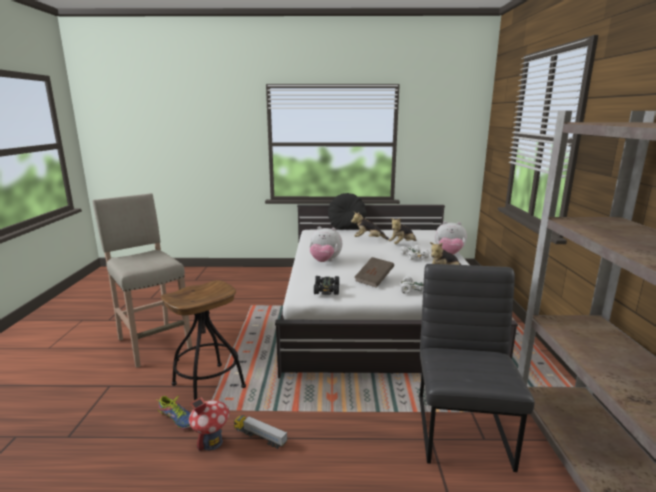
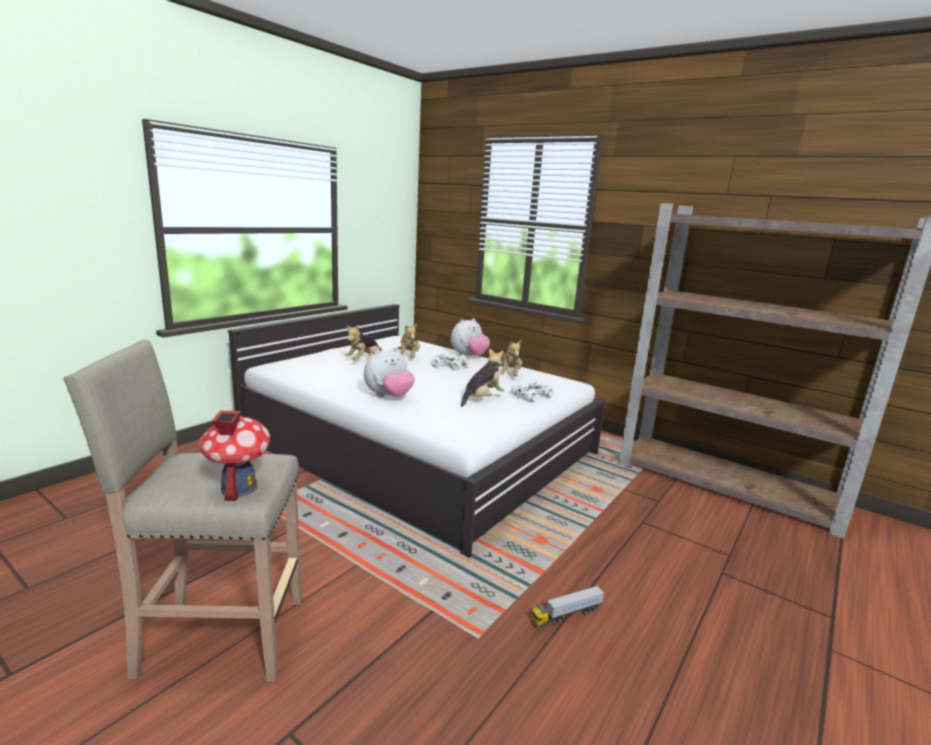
camera: 55 degrees left, 0 degrees up
shoe [156,395,191,430] -> none
brown stool [161,280,246,400] -> none
toy house [189,397,229,451] -> toy house moved to [199,410,270,501]
black toy car [314,276,339,295] -> none
black pillow [328,193,367,230] -> none
brown book [355,257,394,288] -> plush toy [461,348,504,407]
grey chair [419,264,535,472] -> none

